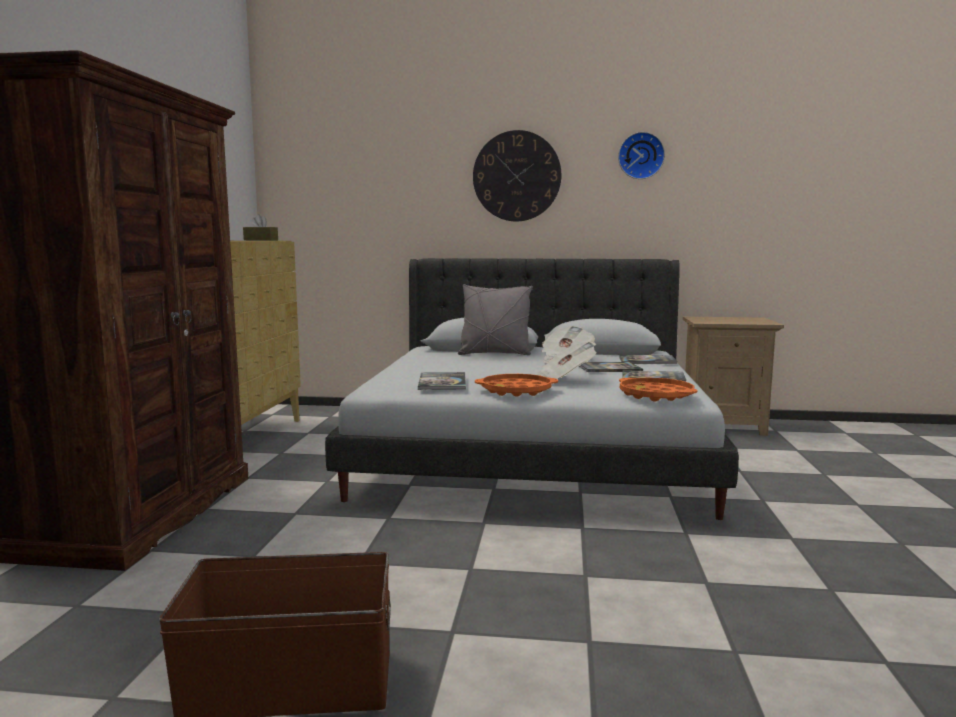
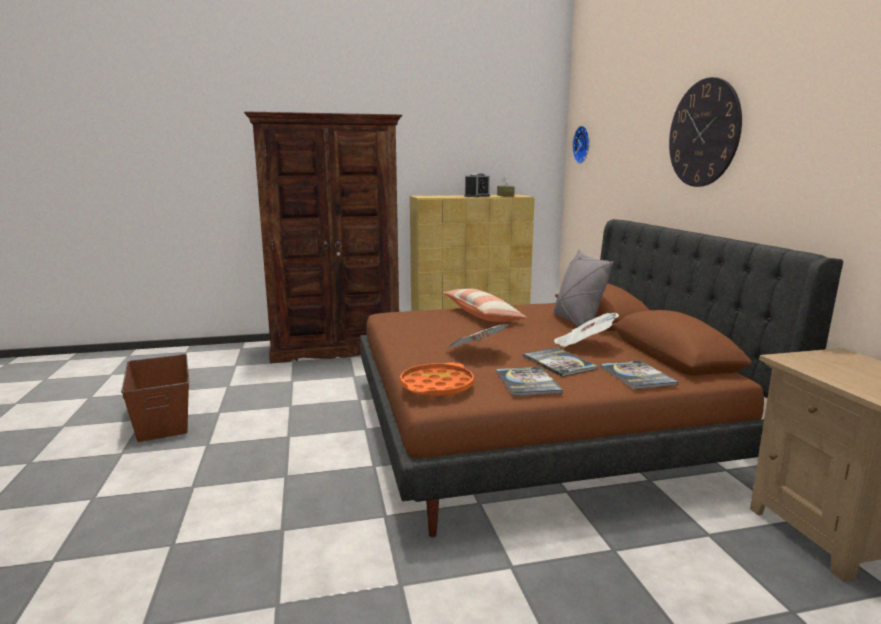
camera: 70 degrees right, 5 degrees up
grey bed [325,258,739,520] -> brown bed [360,219,843,537]
book [418,372,466,390] -> none
orange tray [475,374,558,397] -> none
wall clock [618,132,665,179] -> wall clock moved to [572,126,590,164]
none -> pillow [443,289,527,322]
none -> alarm clock [464,173,490,197]

